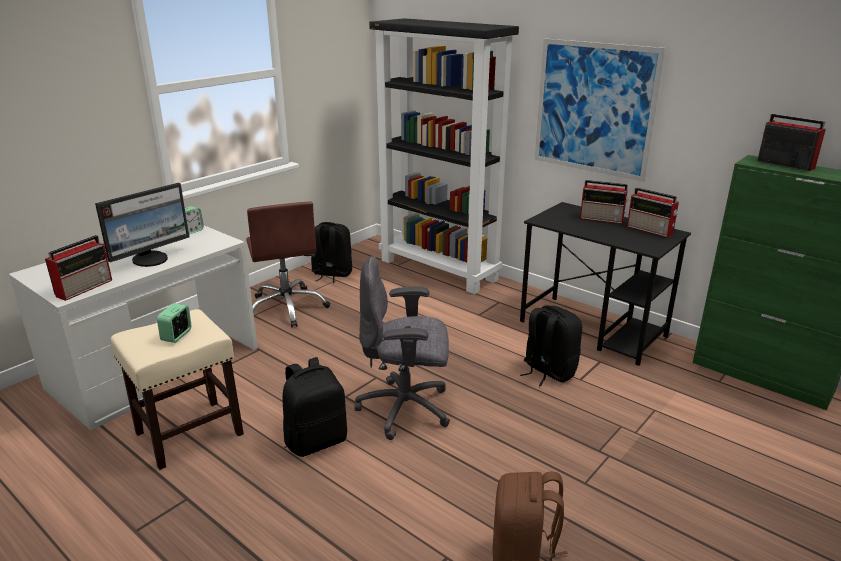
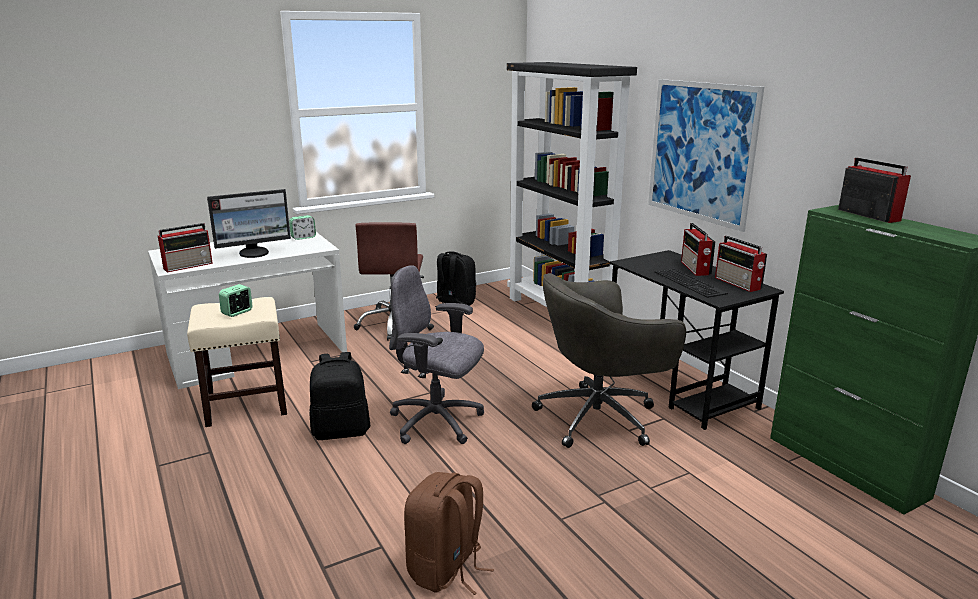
camera: 20 degrees right, 5 degrees down
black backpack [520,305,582,387] -> grey office chair [532,273,686,448]
radio [580,180,629,224] -> radio turned 45 degrees clockwise [681,223,715,276]
none -> keyboard [654,268,728,298]

